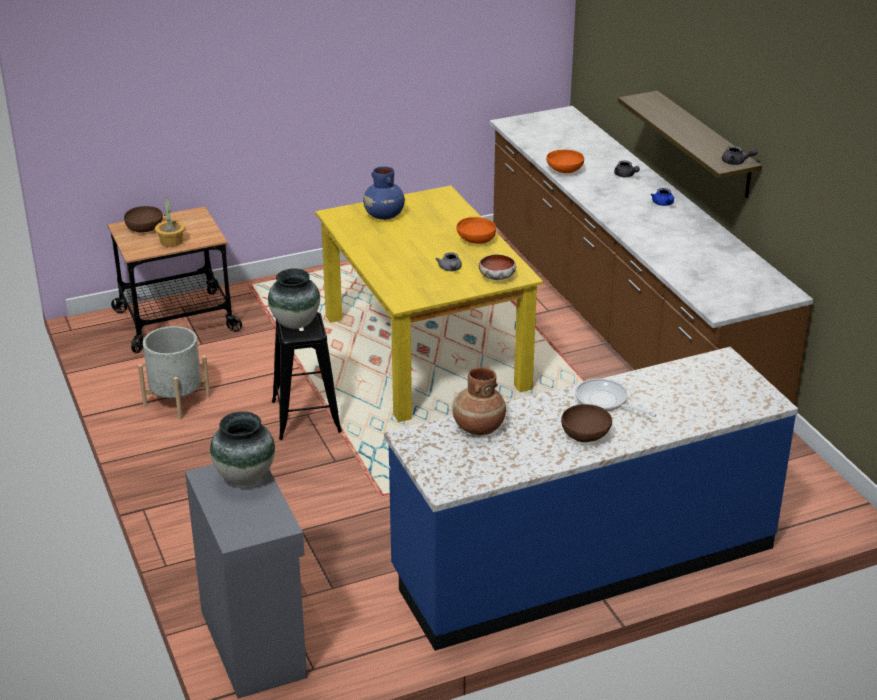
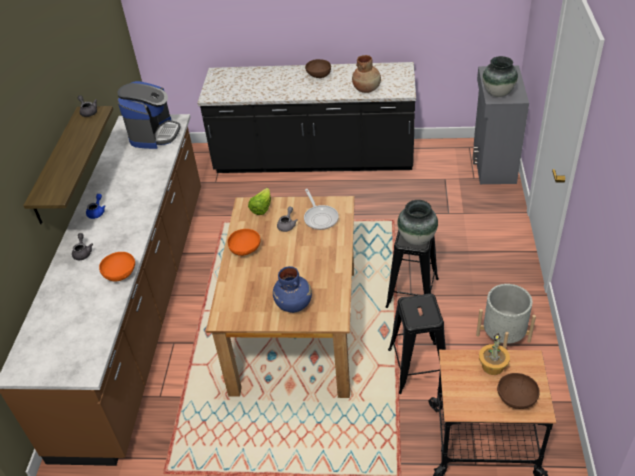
camera: 150 degrees left, 10 degrees up
yellow dining table [315,185,543,422] -> brown dining table [206,196,355,398]
blue counter [384,347,798,651] -> black counter [197,62,416,173]
bowl [479,254,516,280] -> lettuce [248,188,271,215]
frying pan [575,378,657,417] -> frying pan moved to [304,189,339,230]
none -> coffee machine [117,81,180,149]
none -> black stool [388,293,446,394]

